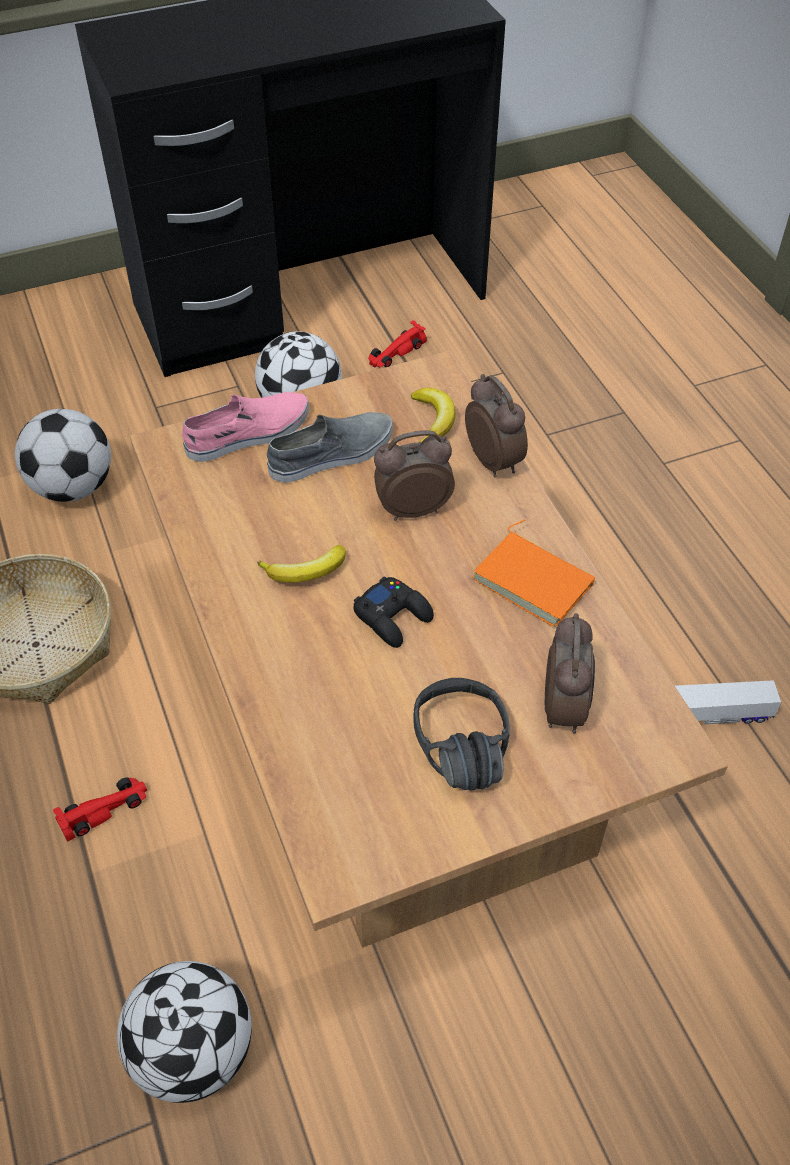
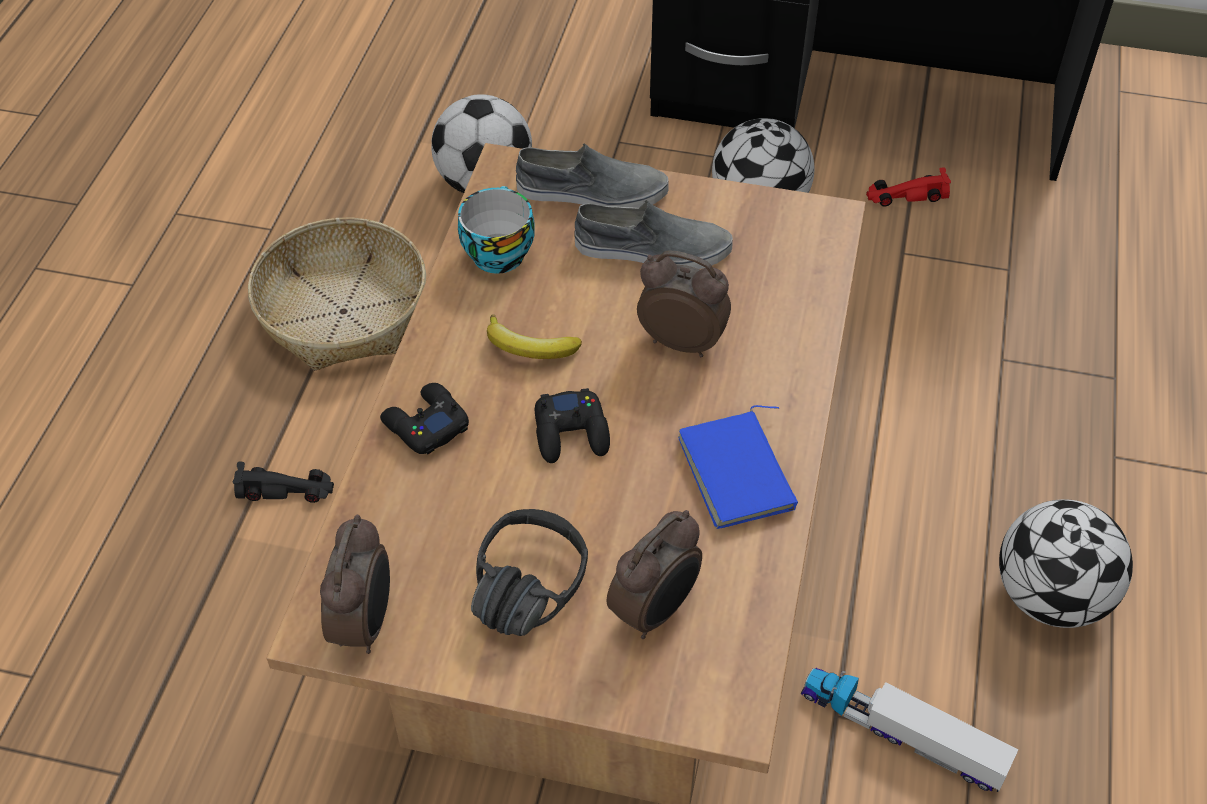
camera: 35 degrees right, 0 degrees up
red toy car [53,778,147,842] -> black toy car [233,462,334,503]
football [117,961,252,1103] -> football moved to [999,499,1133,628]
pink shoe [182,392,309,462] -> grey shoe [516,143,668,208]
banana [411,388,455,443] -> none
alarm clock [465,374,528,477] -> alarm clock moved to [320,515,390,654]
orange book [472,519,595,627] -> blue book [678,405,798,529]
none -> black game controller [380,383,469,454]
none -> cup [458,186,535,274]

